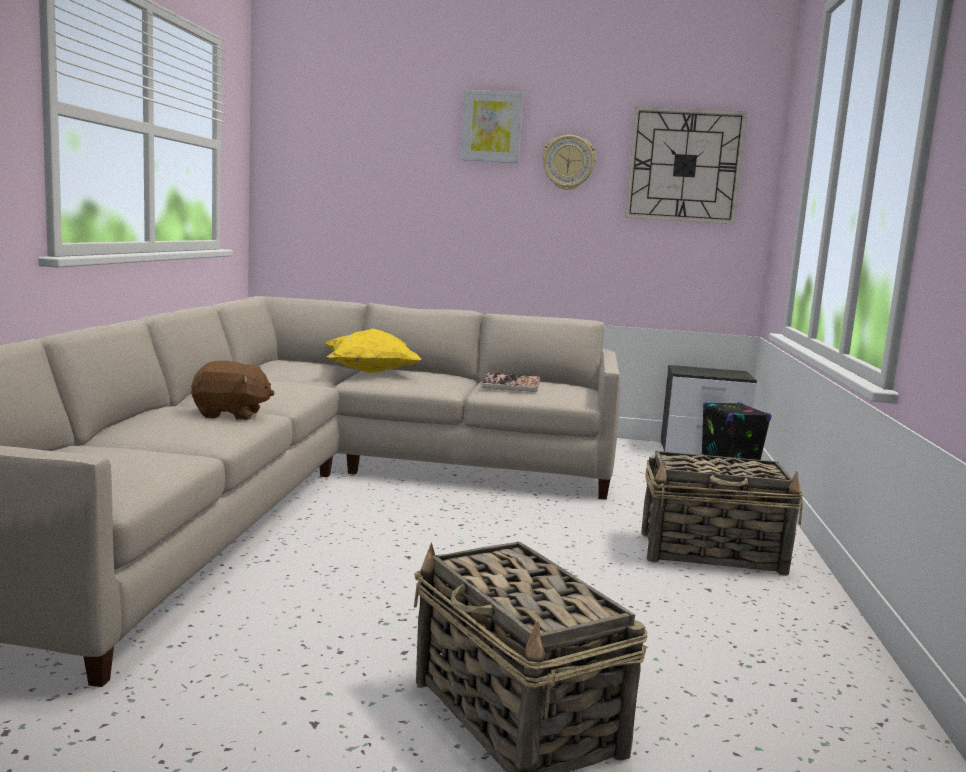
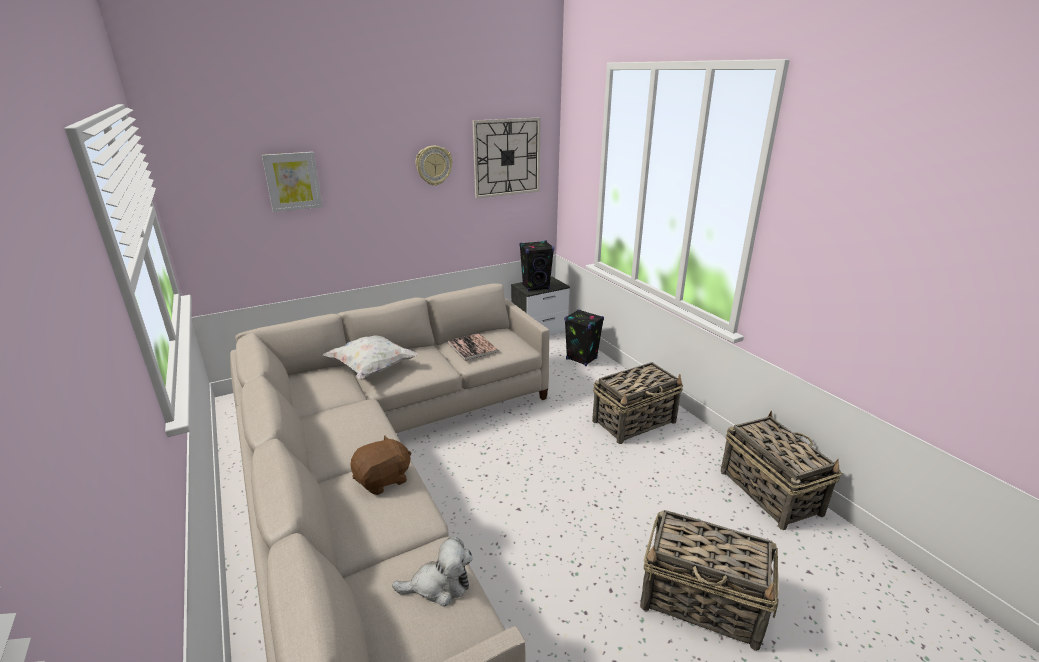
camera: 35 degrees left, 15 degrees up
yellow pillow [326,329,421,373] -> white pillow [323,335,418,379]
picture [460,90,523,163] -> picture moved to [262,152,322,212]
none -> plush toy [392,537,473,607]
none -> black speaker [519,241,554,292]
none -> basket [721,411,842,530]

